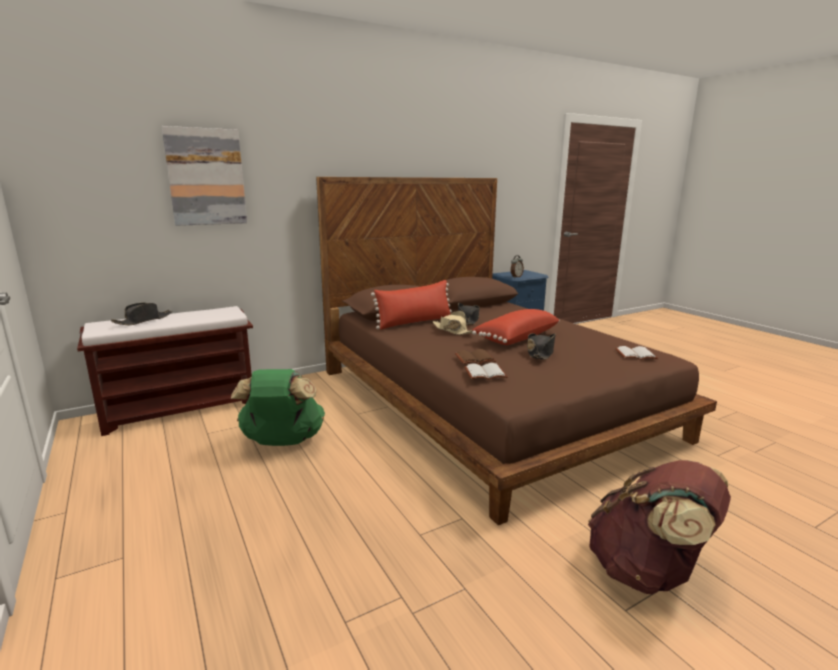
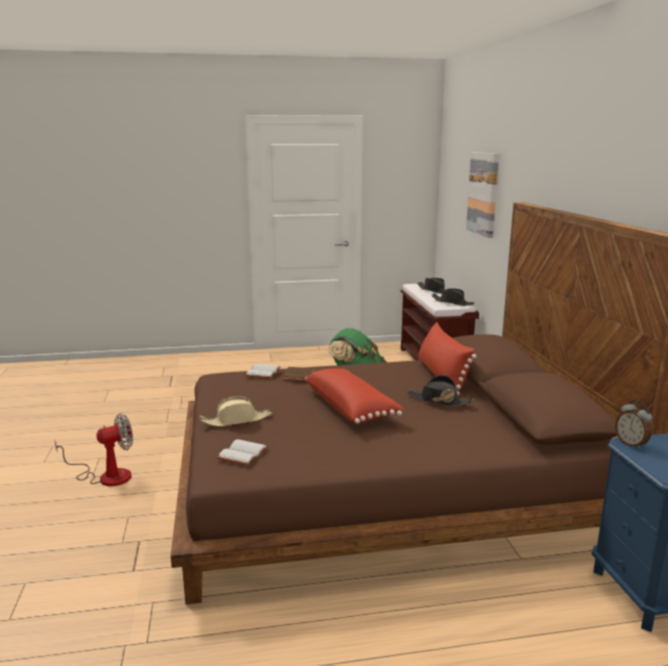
camera: 110 degrees right, 0 degrees up
beige hat [433,311,473,335] -> beige hat moved to [199,396,272,427]
black hat [527,333,556,360] -> black hat moved to [431,288,474,306]
brown backpack [588,460,731,594] -> fan [54,413,133,486]

